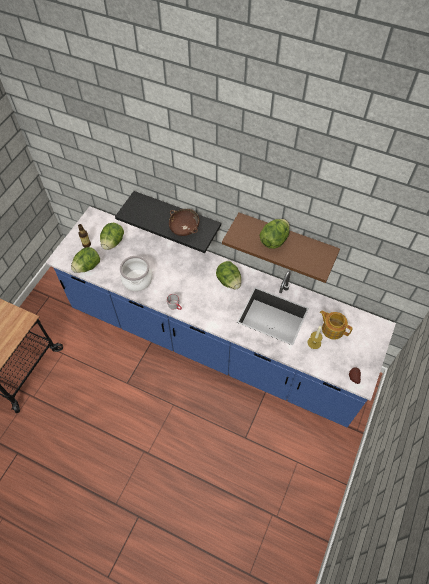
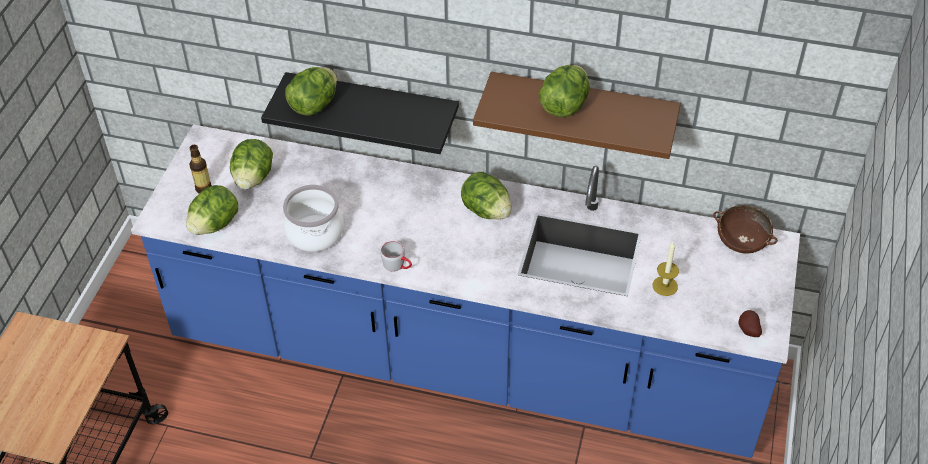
camera: 10 degrees left, 10 degrees down
brown bowl [169,209,200,236] -> brown bowl moved to [713,205,778,254]
teapot [320,311,352,340] -> none
none -> lettuce [285,67,337,116]

